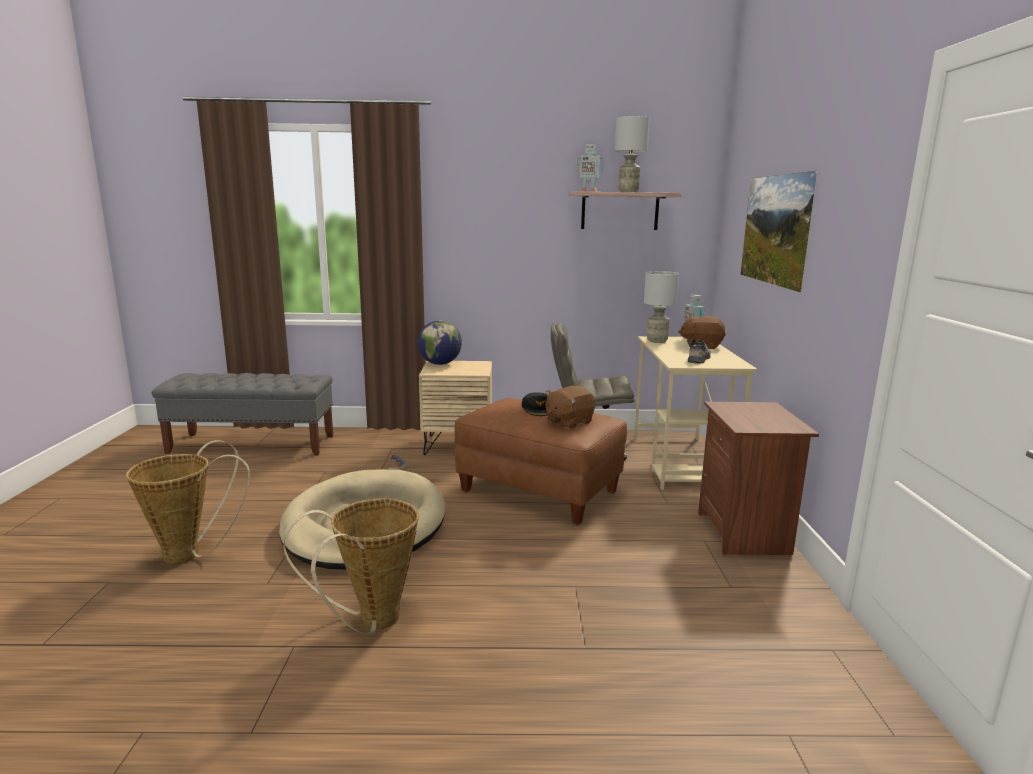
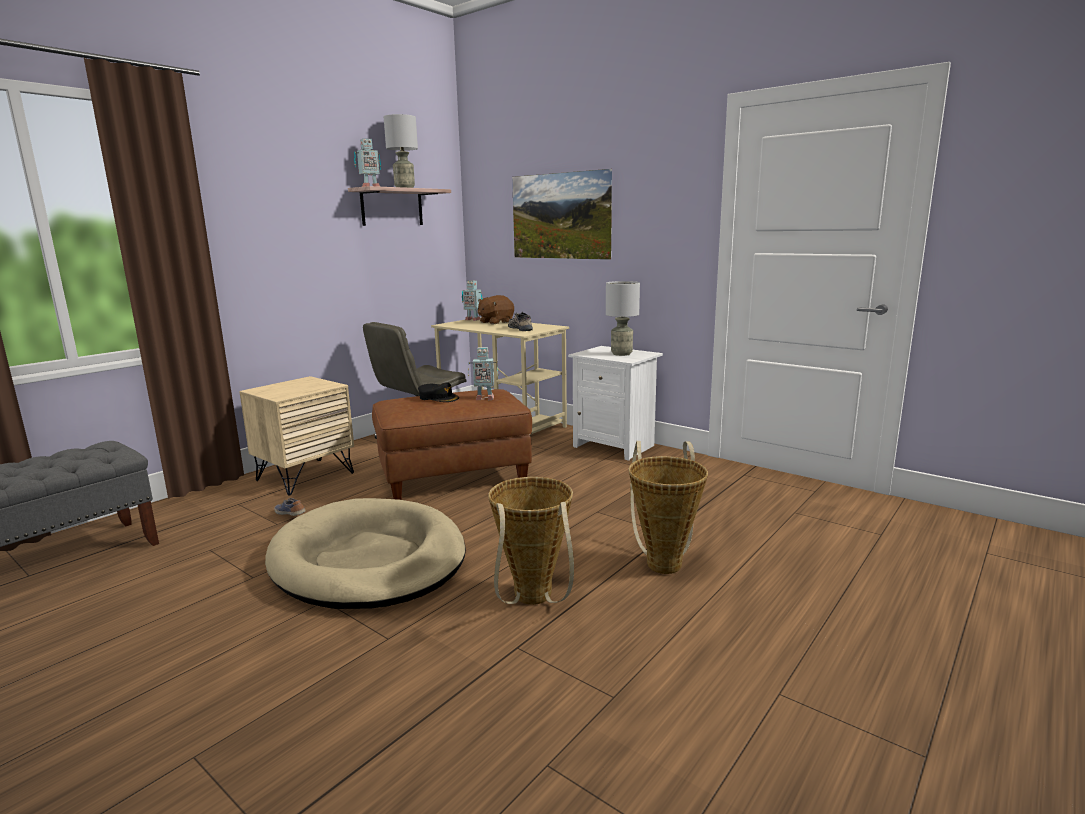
camera: 50 degrees left, 0 degrees up
basket [126,440,250,564] -> basket moved to [628,441,708,574]
globe [418,320,462,365] -> none
brown plush toy [546,386,596,429] -> toy robot [468,347,499,400]
grey table lamp [644,271,679,343] -> grey table lamp moved to [606,281,640,356]
brown nightstand [698,402,819,556] -> white nightstand [568,346,663,461]

